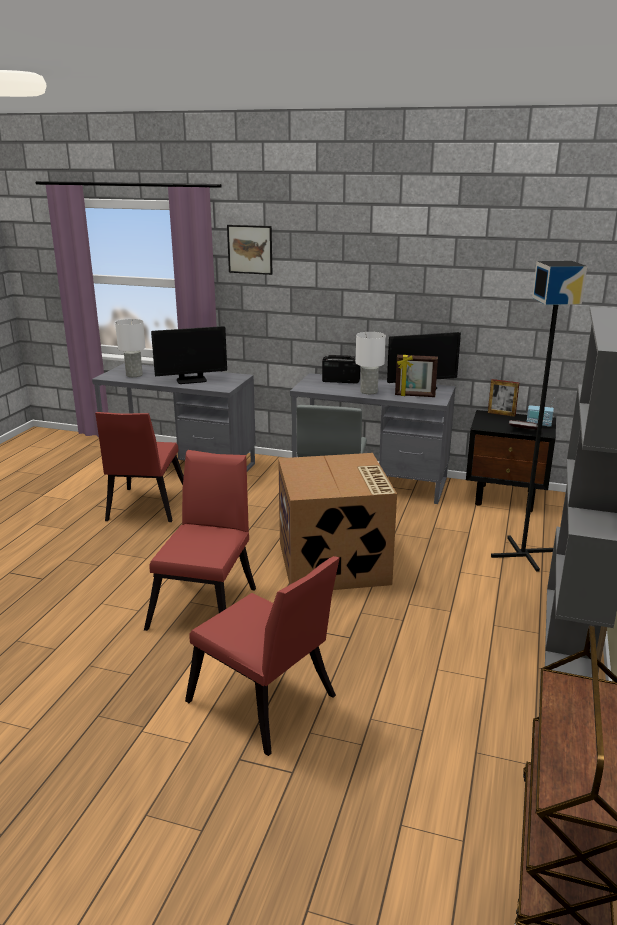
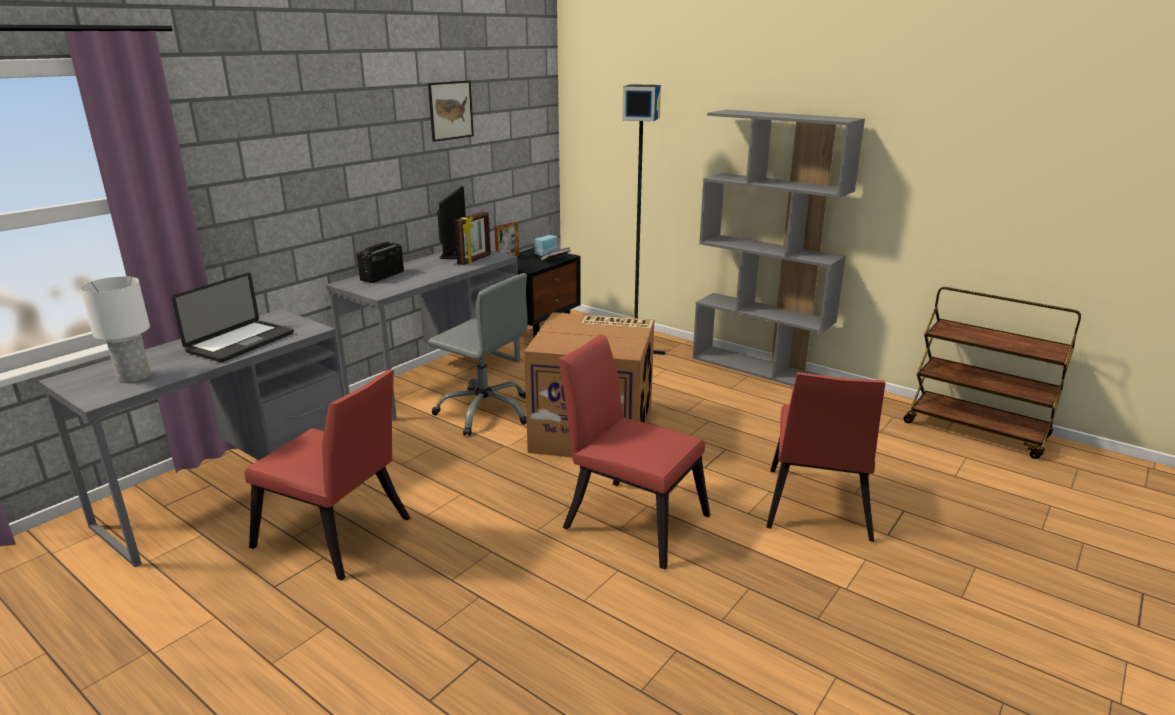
camera: 70 degrees left, 0 degrees up
monitor [151,326,227,384] -> laptop [172,273,294,362]
red chair [185,556,340,756] -> red chair turned 135 degrees clockwise [766,372,886,542]
picture [227,225,272,275] -> picture moved to [428,81,474,142]
white table lamp [355,332,386,394] -> none

